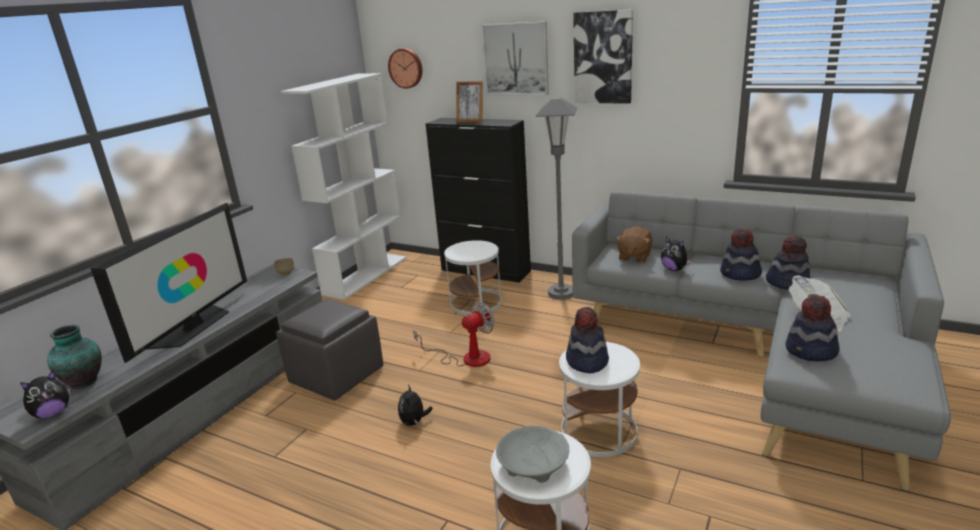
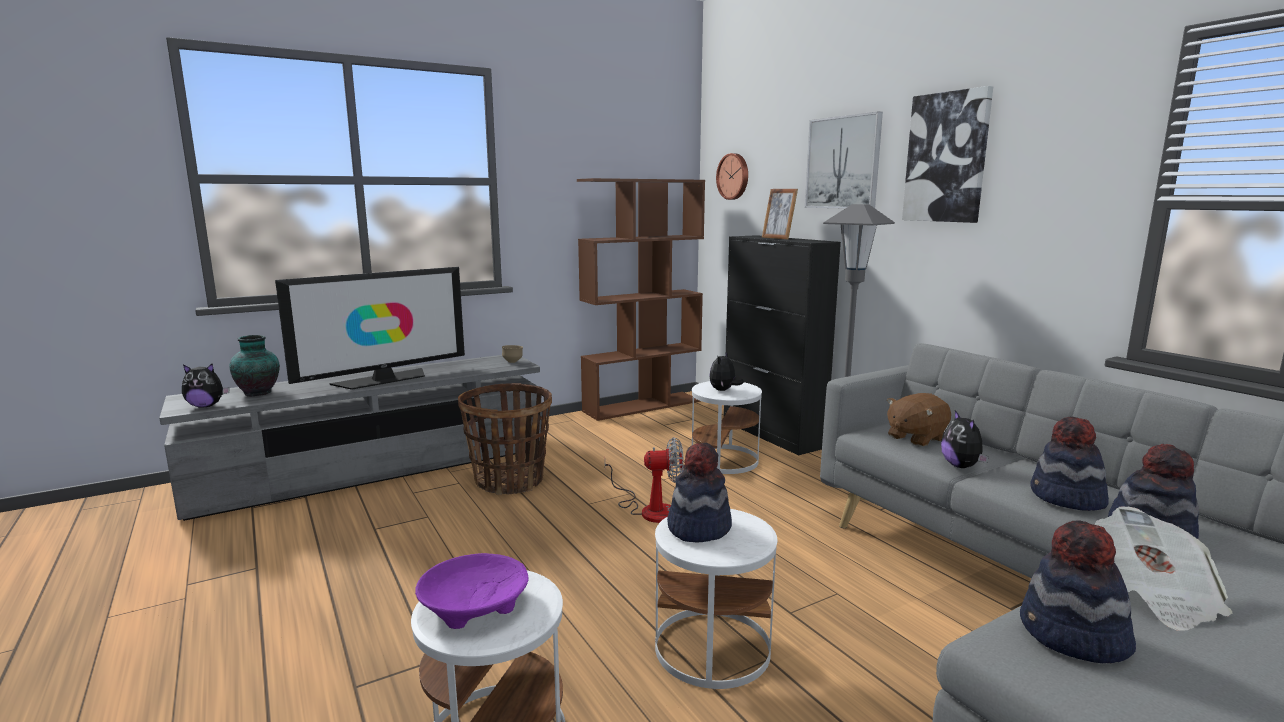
camera: 30 degrees right, 10 degrees down
grey ottoman [276,299,383,401] -> basket [458,383,552,495]
white bookcase [280,73,407,300] -> brown bookcase [577,178,705,421]
plush toy [398,384,433,426] -> plush toy moved to [709,352,744,391]
grey bowl [496,426,569,483] -> purple bowl [415,553,528,629]

